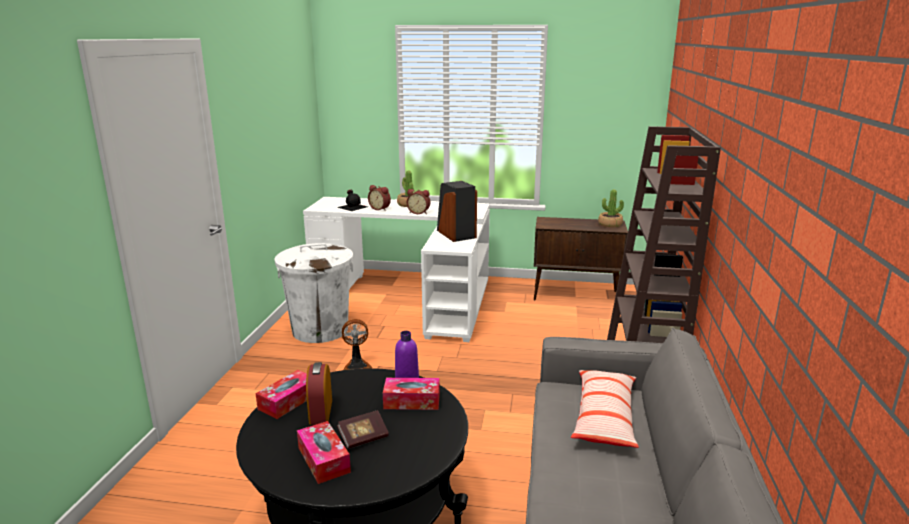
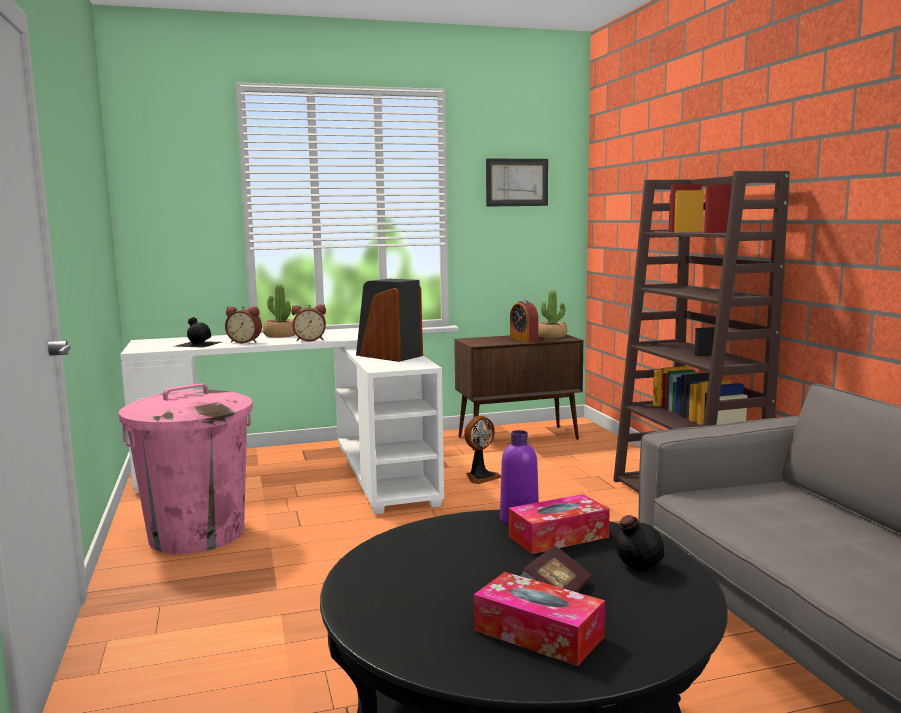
camera: 25 degrees left, 10 degrees down
tissue box [255,370,307,419] -> none
white trash can [274,243,353,343] -> pink trash can [119,383,253,554]
alarm clock [306,362,332,425] -> alarm clock moved to [510,300,539,342]
fan [342,319,372,370] -> fan moved to [464,416,501,484]
pillow [571,370,639,448] -> none
none -> picture [486,159,548,207]
none -> black bottle [588,515,688,589]

